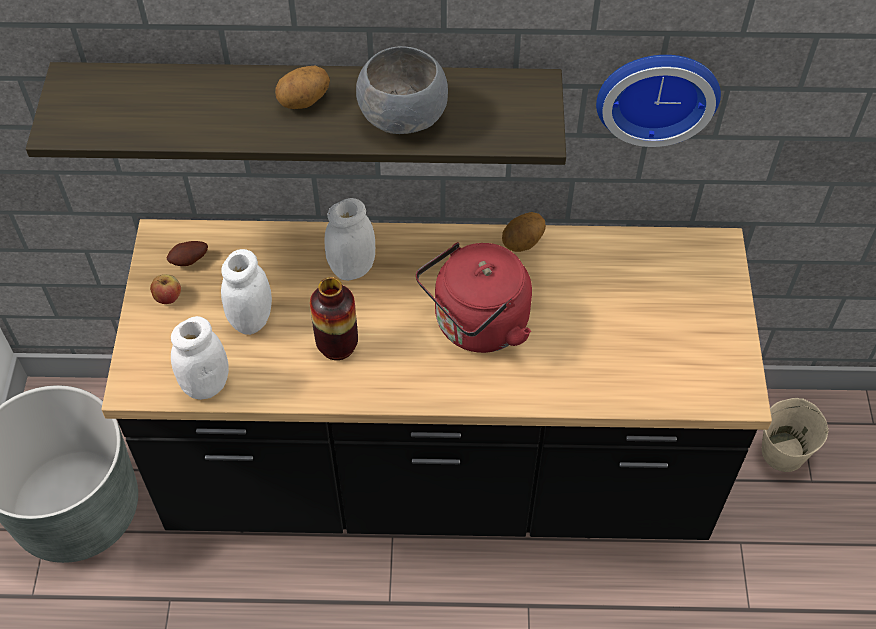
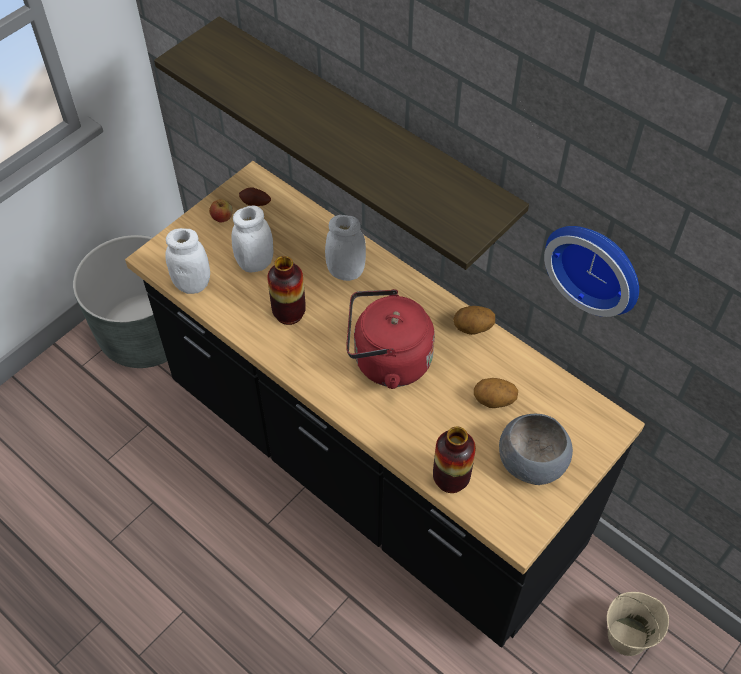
camera: 40 degrees right, 0 degrees up
potato [275,66,330,109] -> potato moved to [474,378,518,408]
grey bowl [356,46,448,134] -> grey bowl moved to [499,414,573,485]
none -> vase [433,427,476,493]

